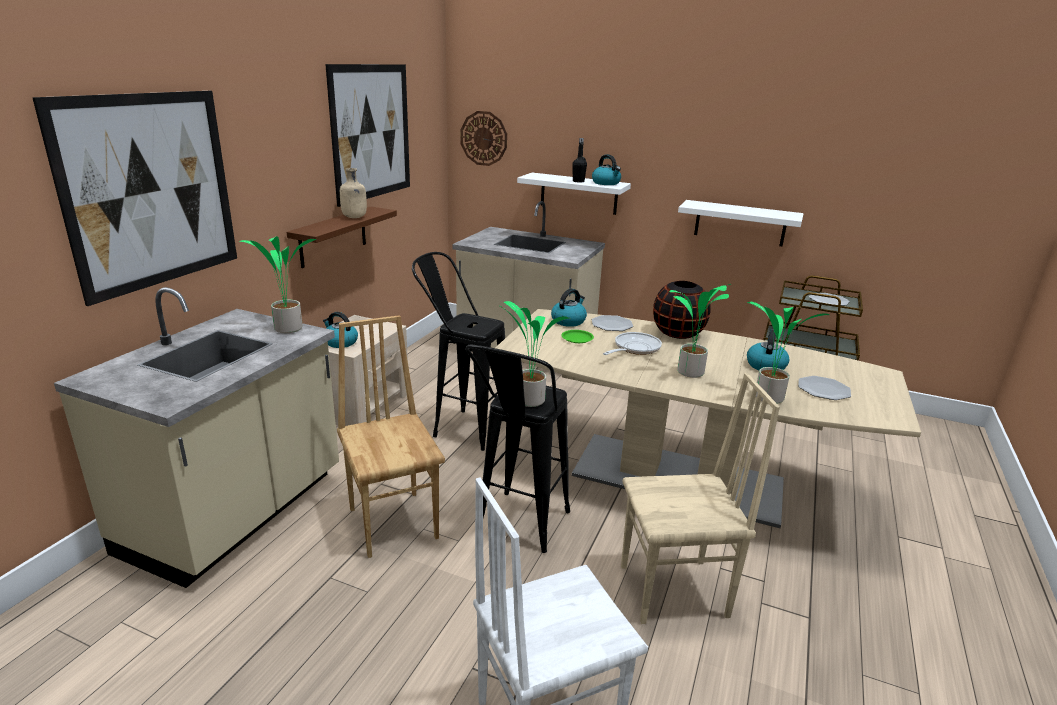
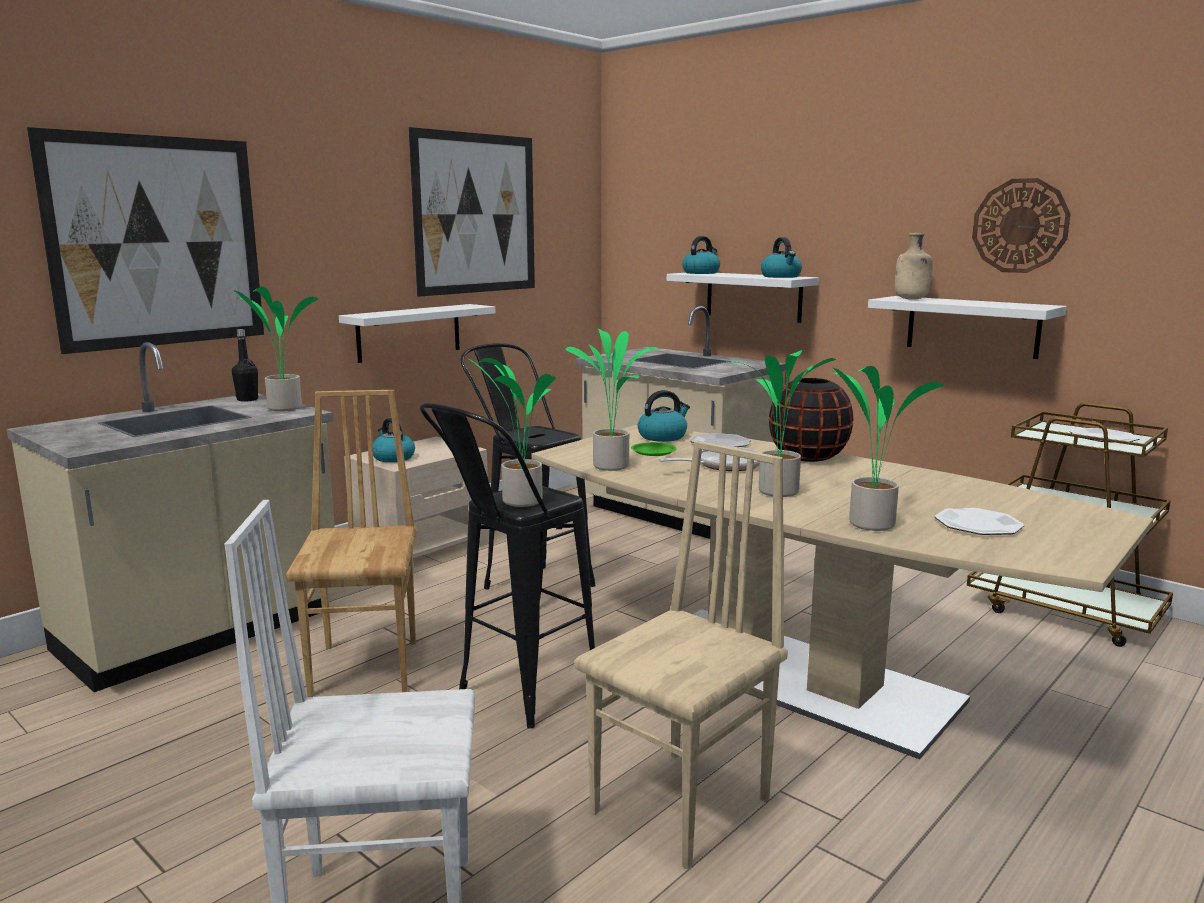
camera: 20 degrees right, 10 degrees down
brown shelf [287,207,397,268] -> white shelf [339,304,495,363]
beige bottle [340,168,367,218] -> beige bottle moved to [895,233,933,300]
wall clock [461,111,507,166] -> wall clock moved to [972,178,1071,273]
black bottle [572,138,587,183] -> black bottle moved to [232,329,258,402]
beige chair [621,373,780,624] -> beige chair turned 60 degrees counterclockwise [575,441,788,869]
kettle [747,329,789,370] -> kettle moved to [682,236,720,274]
none -> potted plant [565,329,660,471]

